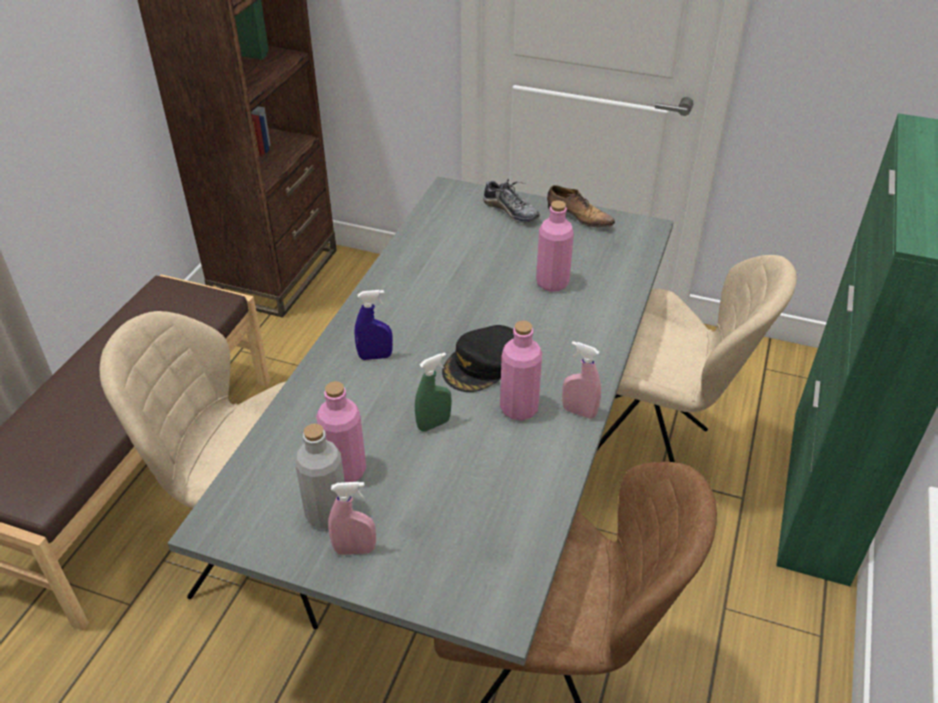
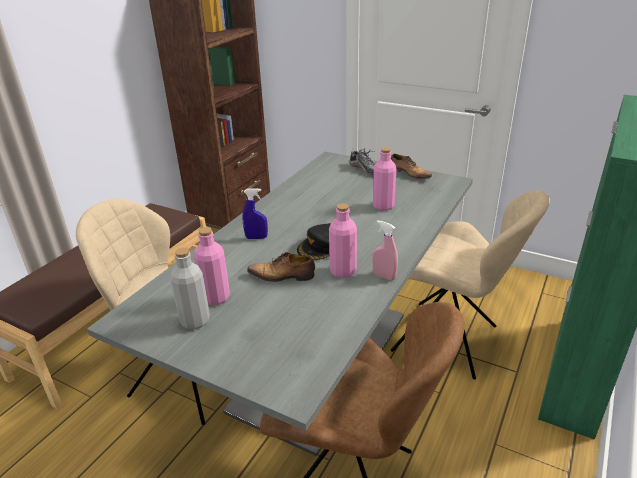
camera: 10 degrees right, 10 degrees down
pink spray bottle [328,482,376,555] -> none
green spray bottle [415,352,452,432] -> shoe [247,252,315,282]

